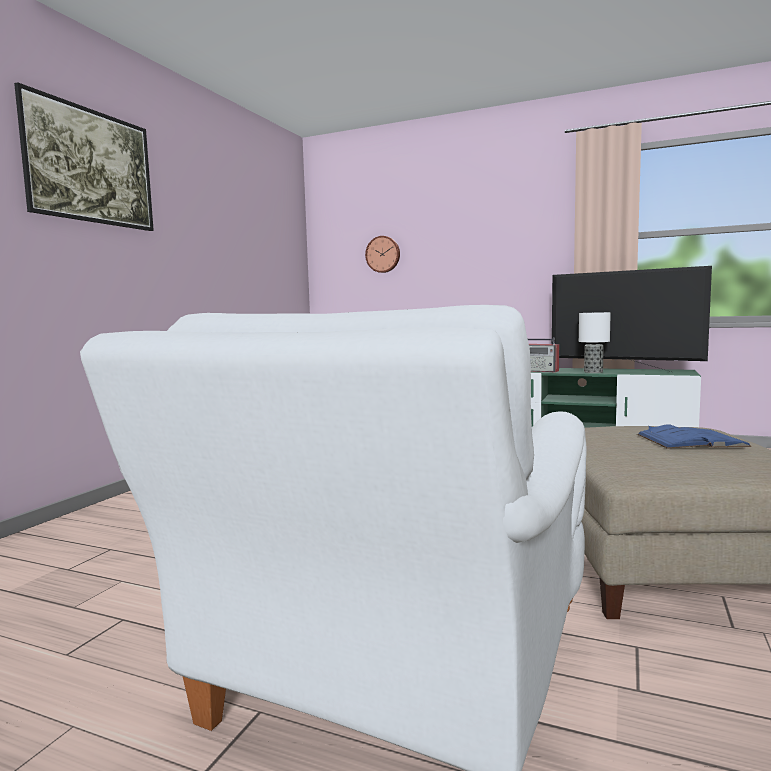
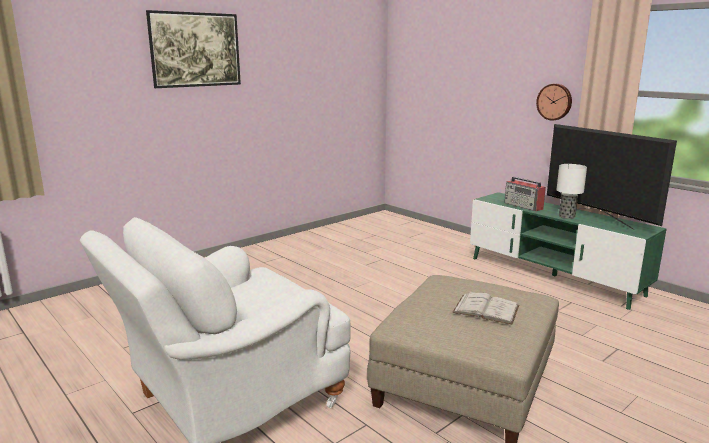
camera: 25 degrees right, 10 degrees up
wall clock [365,236,400,273] -> wall clock moved to [536,84,572,120]
blue book [637,424,752,448] -> white book [452,291,519,324]

